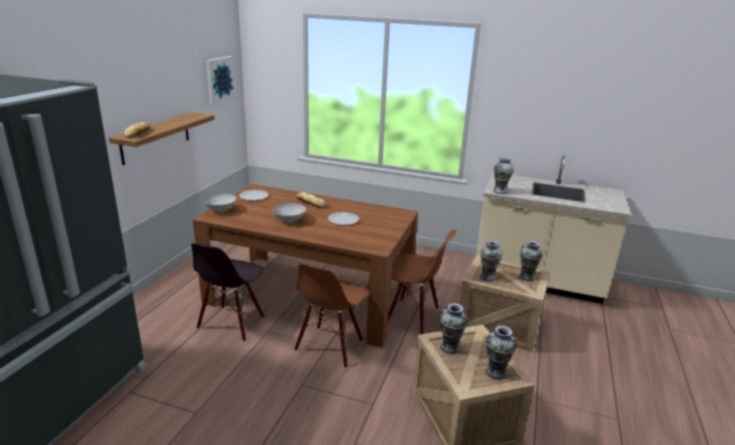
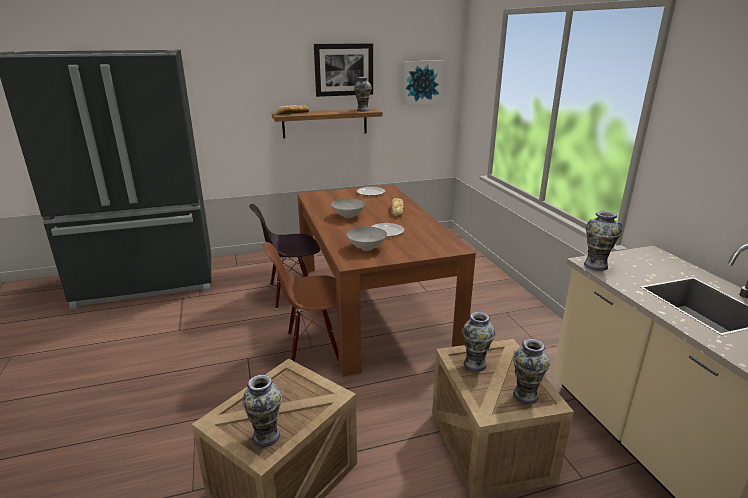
camera: 55 degrees right, 0 degrees up
grey bowl [203,193,237,212] -> grey bowl moved to [347,227,387,250]
brown chair [388,230,456,334] -> none
vase [439,303,468,354] -> vase moved to [354,77,372,111]
none -> picture [314,43,373,97]

